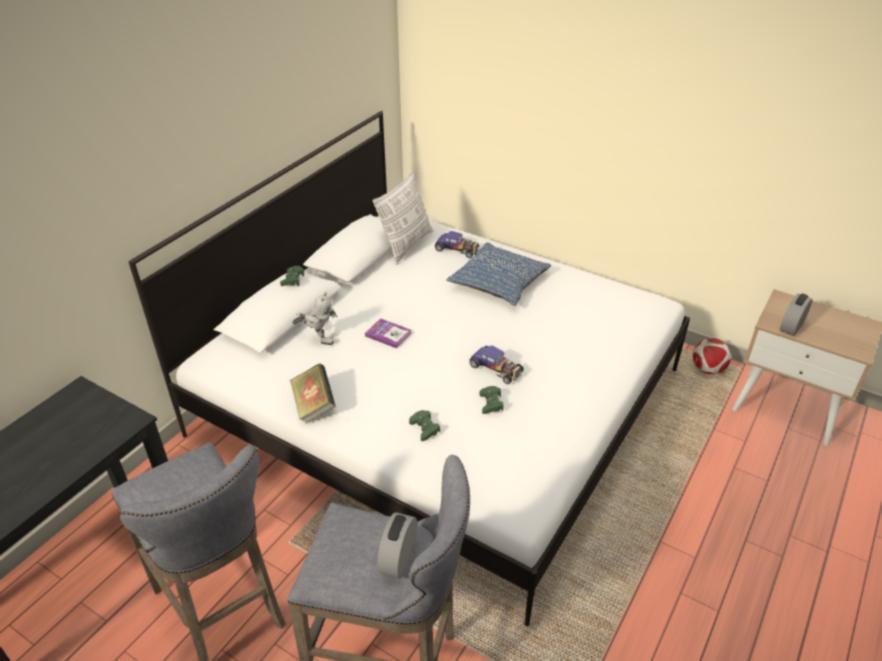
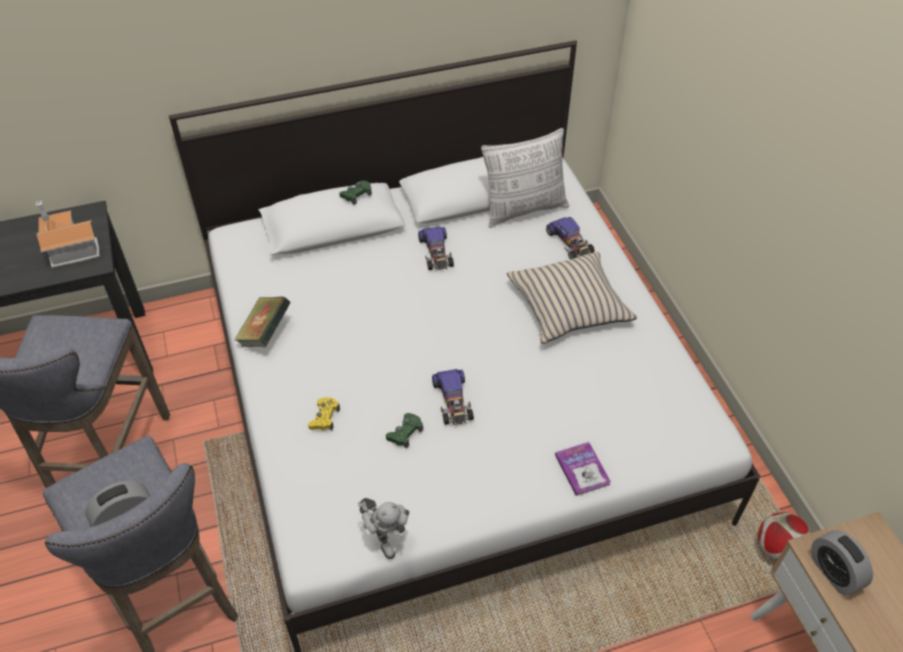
camera: 40 degrees right, 10 degrees up
toy robot [292,292,337,345] -> toy robot moved to [358,498,410,559]
book [365,318,411,348] -> book moved to [555,442,611,496]
green game controller [409,410,440,441] -> yellow game controller [308,397,340,430]
blue pillow [446,242,551,306] -> beige pillow [506,252,637,344]
alarm clock [780,293,813,336] -> alarm clock turned 105 degrees counterclockwise [811,530,873,595]
none -> toy house [36,201,100,268]
none -> toy car [418,227,454,270]

